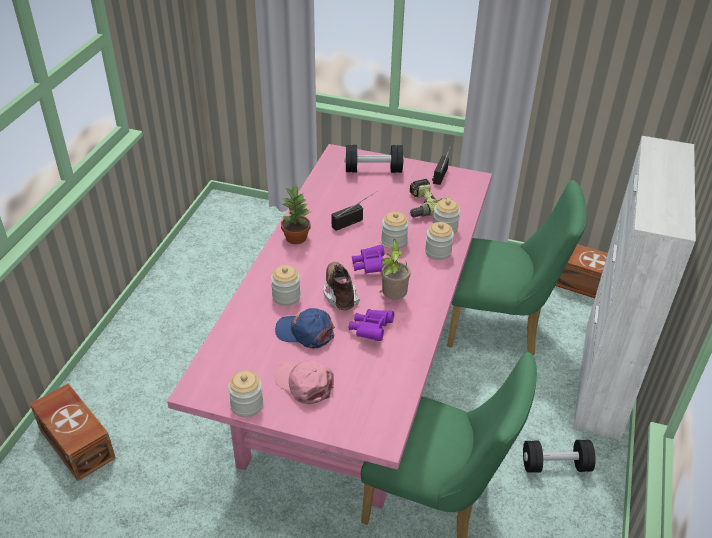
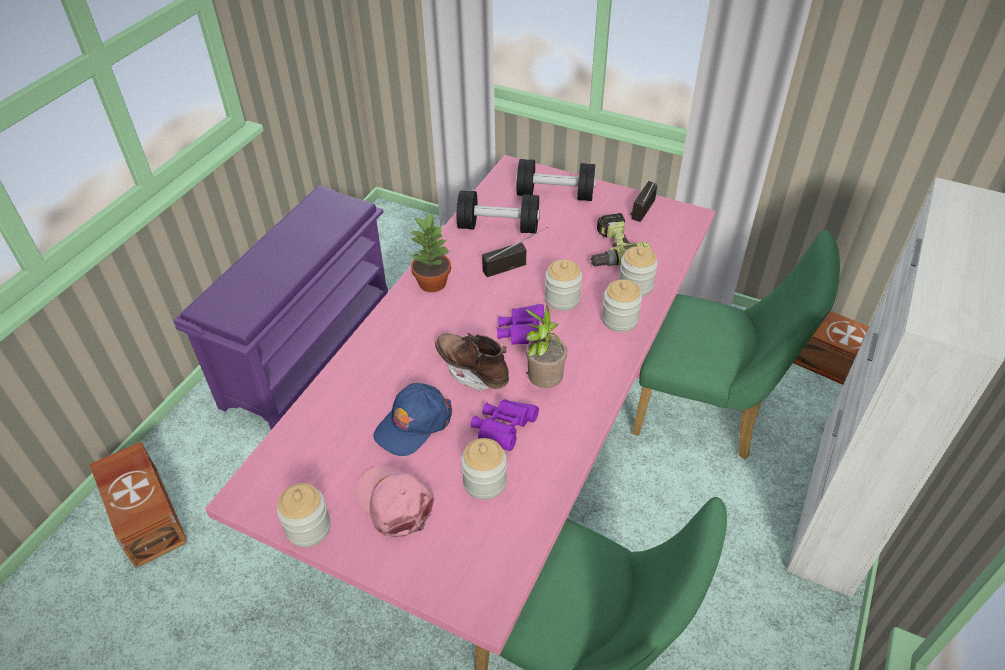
camera: 10 degrees right, 5 degrees up
jar [271,265,301,306] -> jar moved to [461,438,507,500]
blue cap [275,308,335,349] -> blue cap turned 75 degrees counterclockwise [373,383,452,456]
brown boot [323,262,360,310] -> brown boot turned 45 degrees counterclockwise [435,333,509,392]
black dumbbell [523,440,596,473] -> black dumbbell moved to [456,190,540,234]
none -> purple shoe rack [173,185,388,430]

